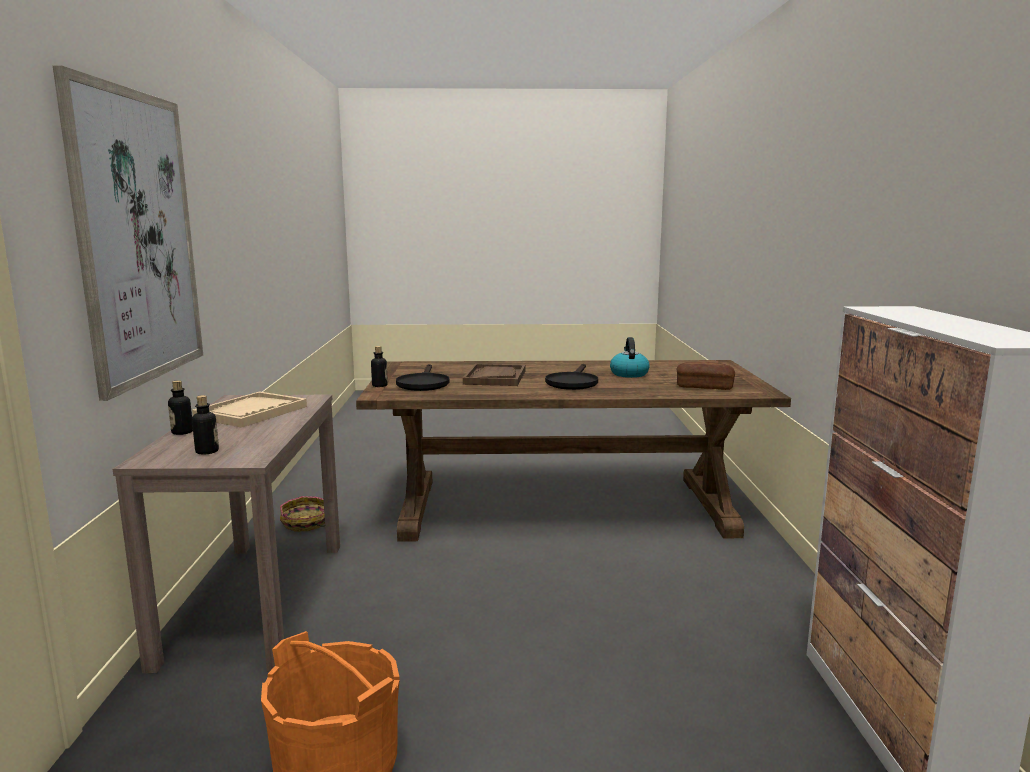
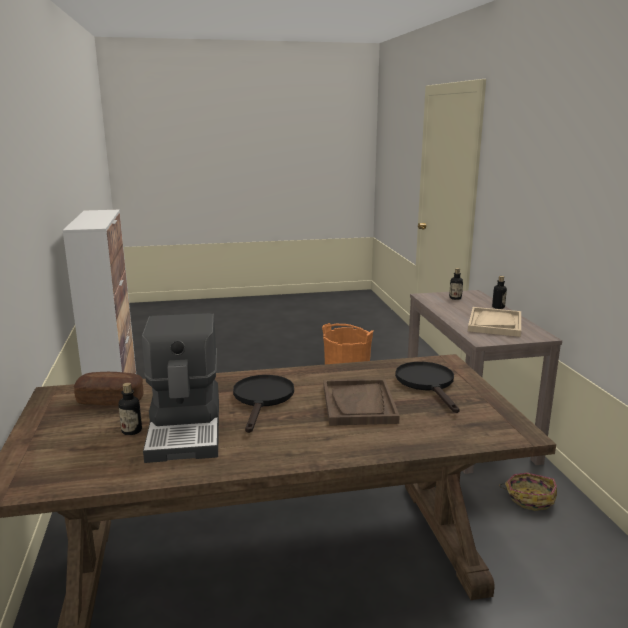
camera: 170 degrees right, 5 degrees up
picture [53,65,203,401] -> none
bottle [371,346,388,387] -> bottle moved to [118,383,142,435]
kettle [610,337,650,378] -> coffee machine [142,313,219,463]

